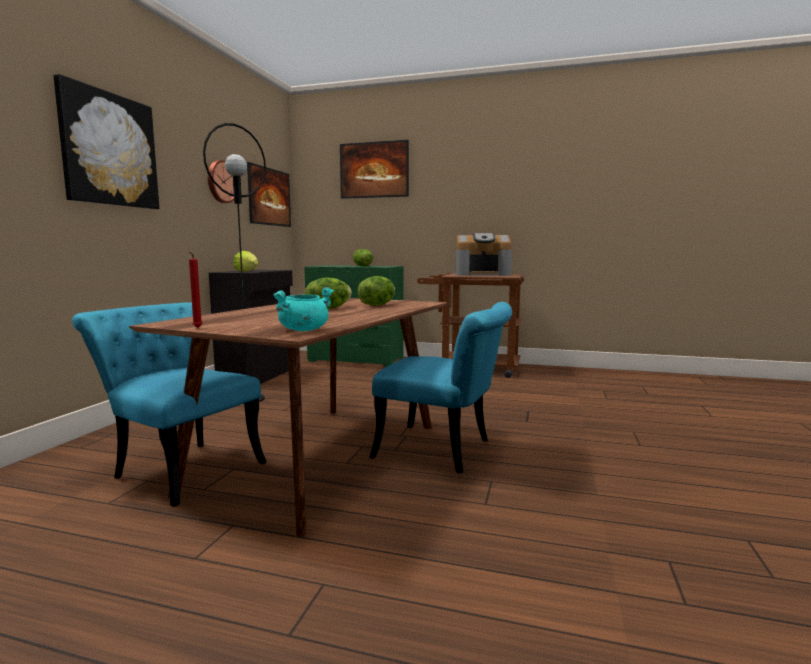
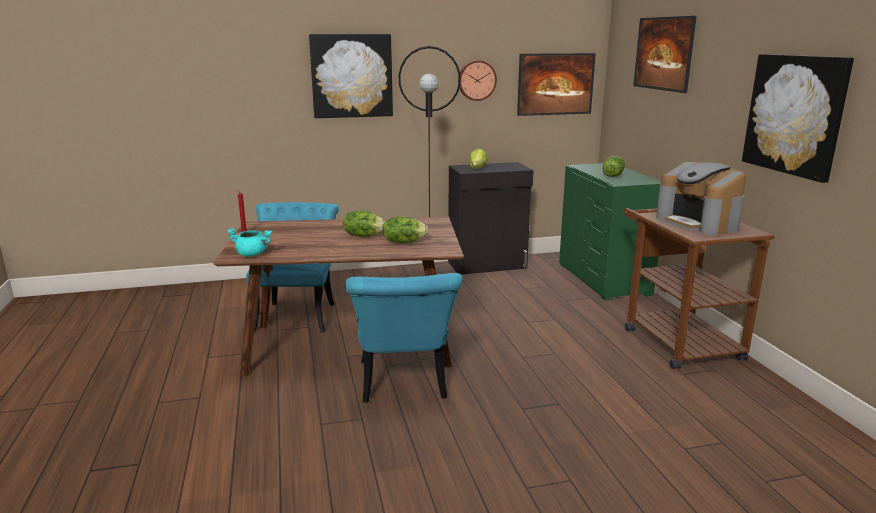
camera: 60 degrees right, 10 degrees up
none -> picture [742,54,854,183]

